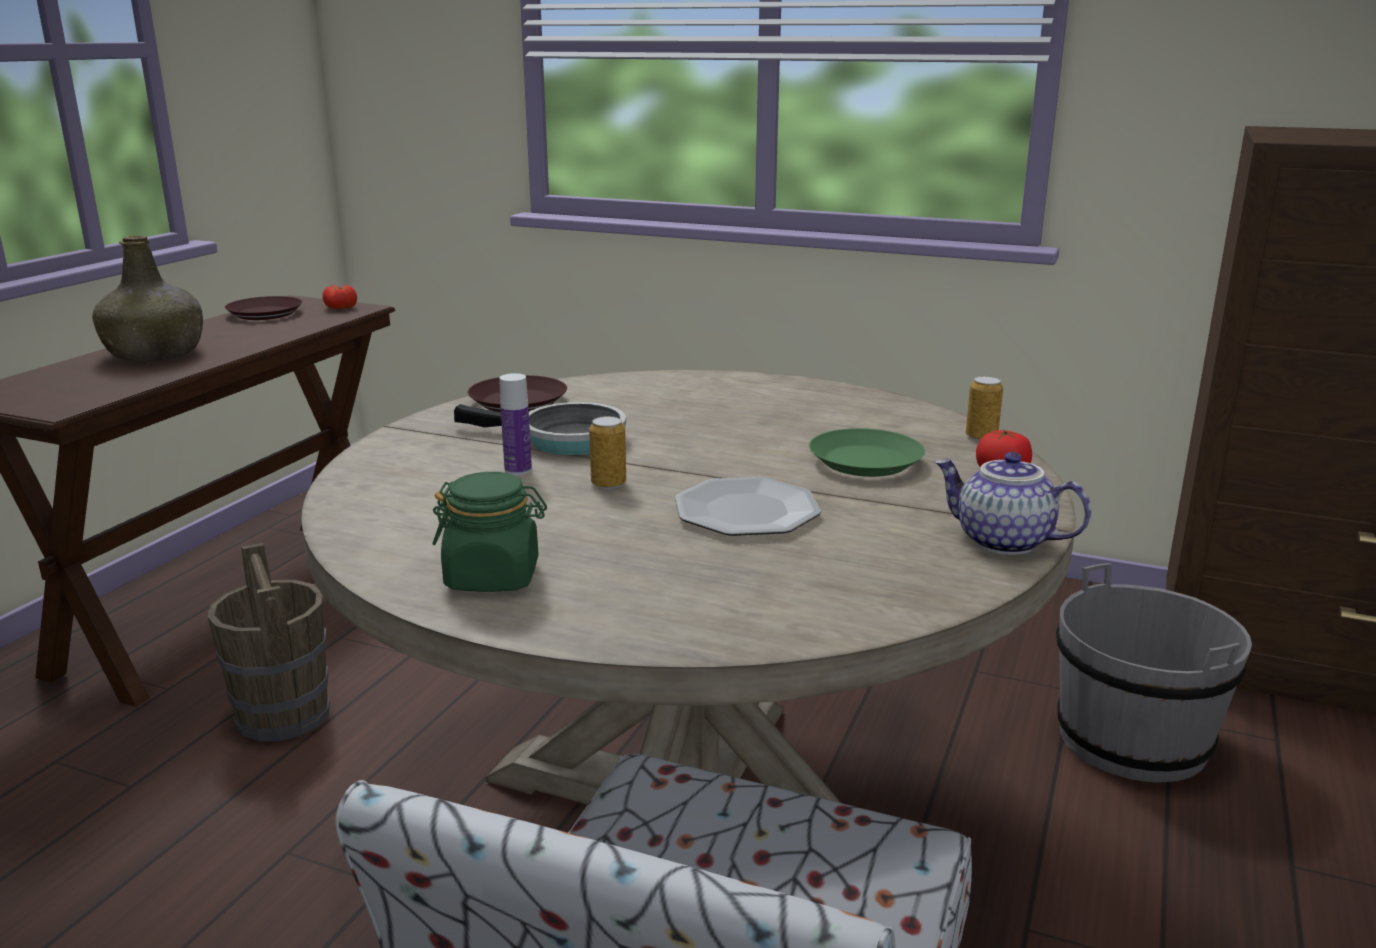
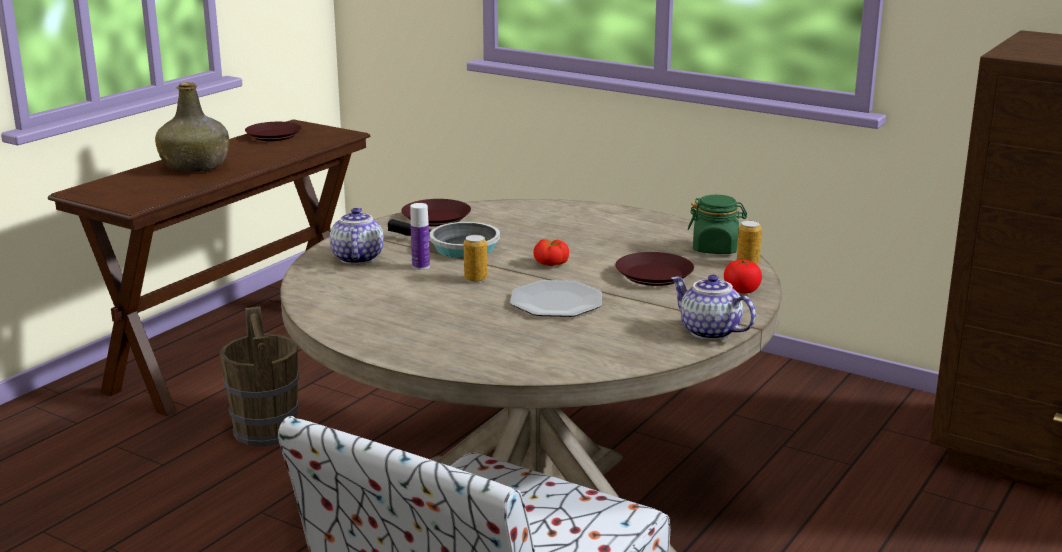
camera: 10 degrees right, 0 degrees up
tomato [322,285,357,309] -> tomato moved to [533,239,569,266]
green jar [433,472,547,592] -> green jar moved to [688,195,747,254]
green plate [809,428,925,477] -> brown plate [615,252,694,286]
grey bucket [1056,563,1252,783] -> none
none -> teapot [330,208,384,264]

